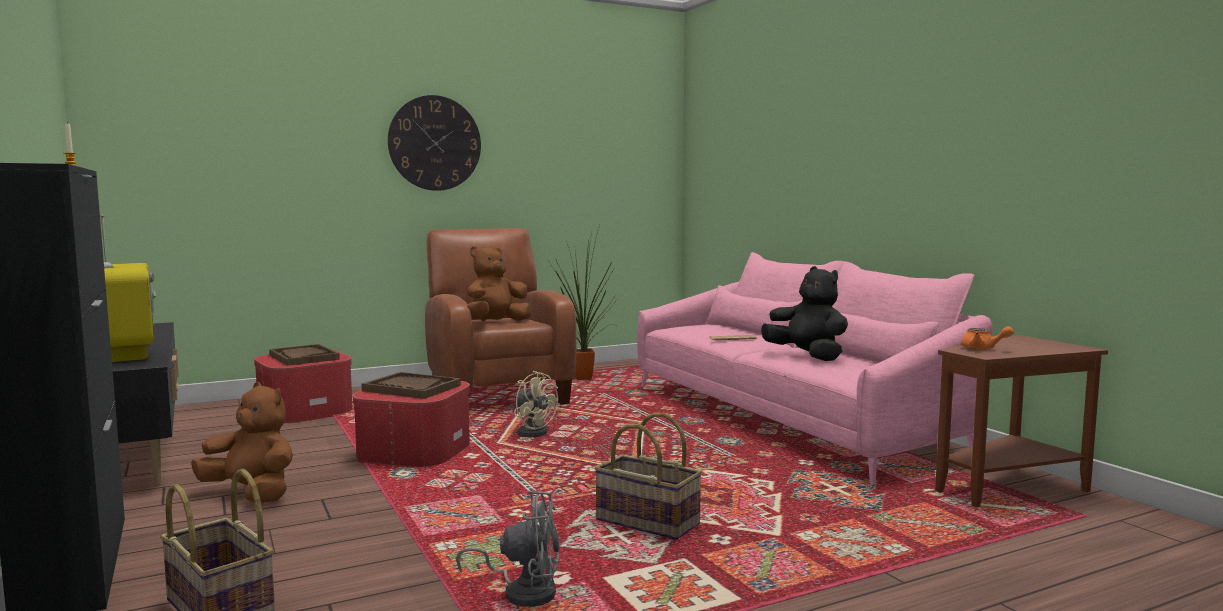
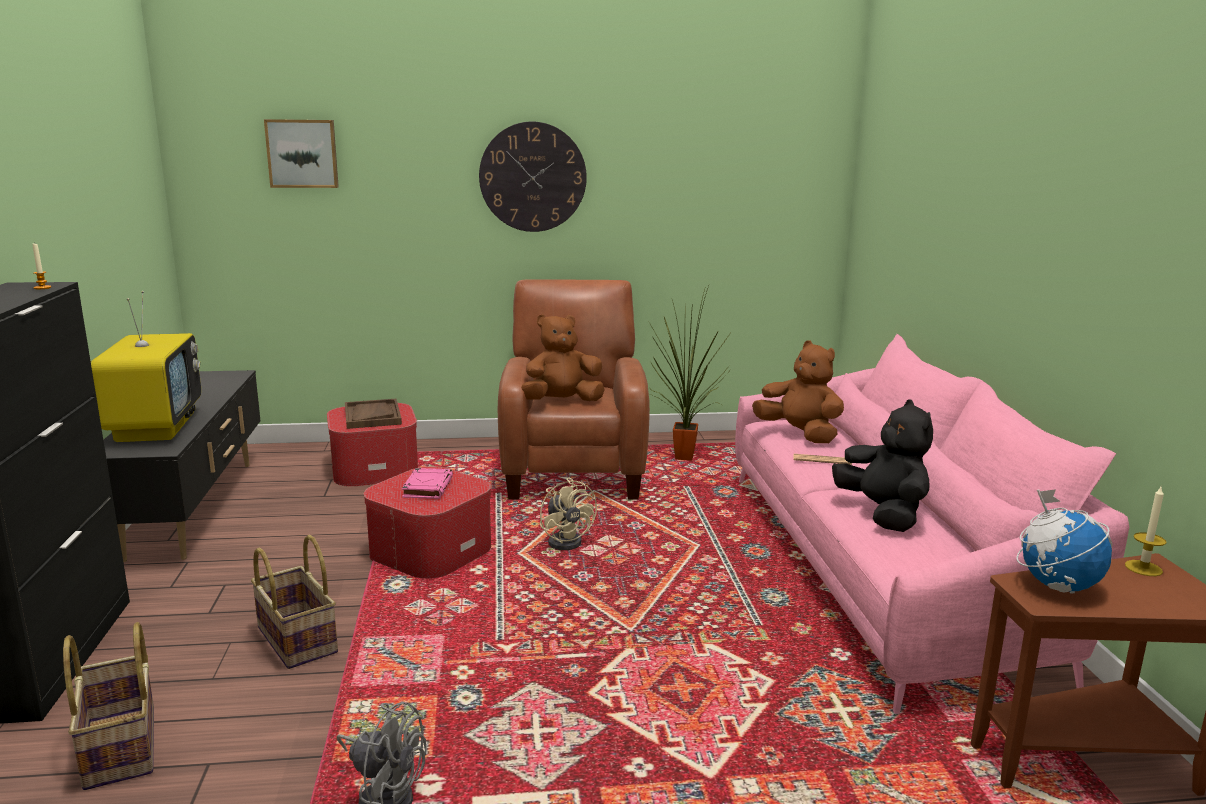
camera: 20 degrees right, 10 degrees up
brown plush toy [191,382,293,503] -> brown plush toy moved to [752,341,844,443]
brown tray [362,372,461,399] -> pink book [402,468,453,499]
basket [594,413,702,540] -> basket moved to [251,535,338,669]
orange teapot [961,326,1014,350] -> globe [1016,489,1113,593]
none -> picture [264,119,339,188]
none -> candle [1125,487,1167,576]

